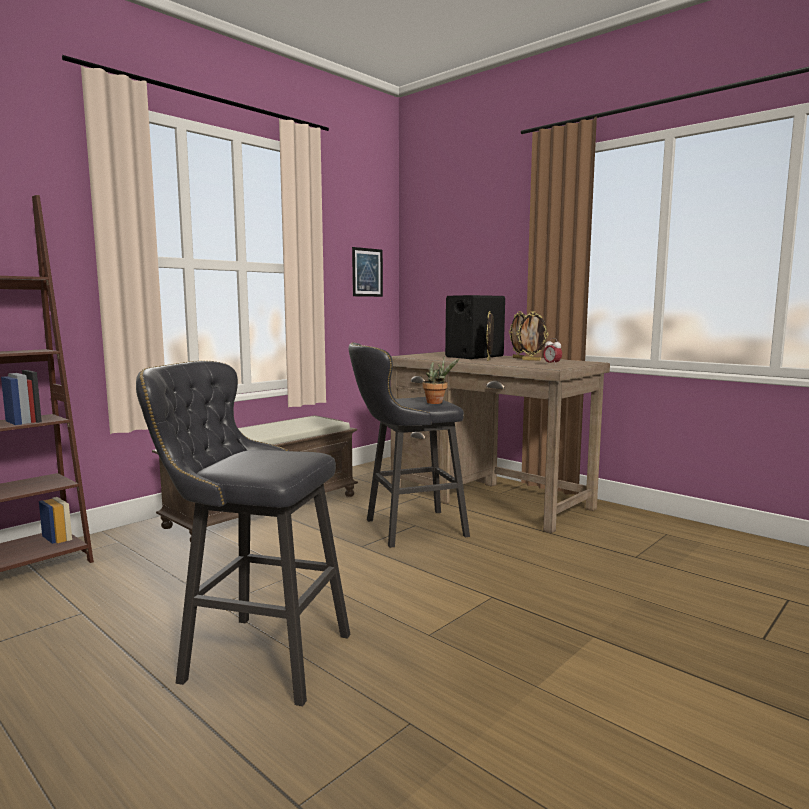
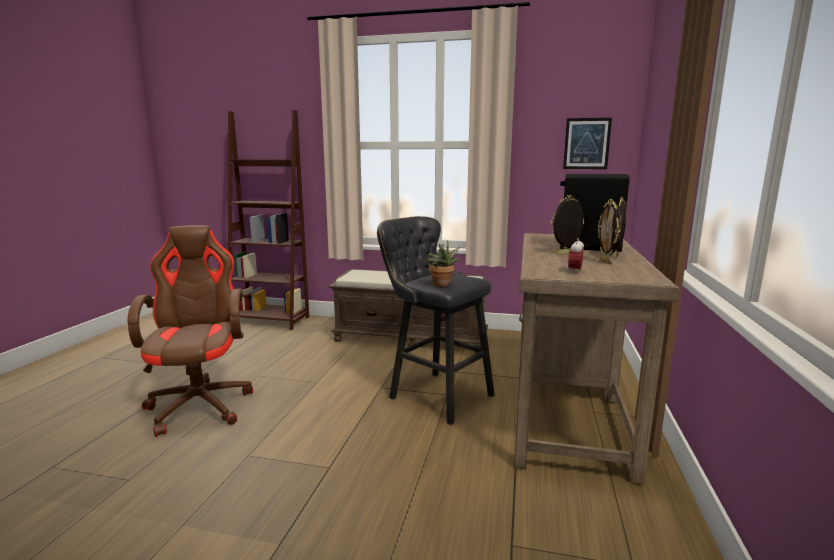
camera: 60 degrees right, 5 degrees up
black stool [136,361,350,706] -> brown office chair [128,225,253,437]

